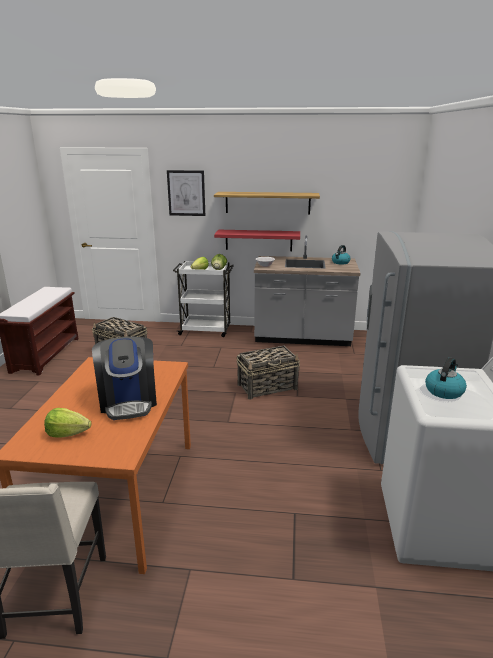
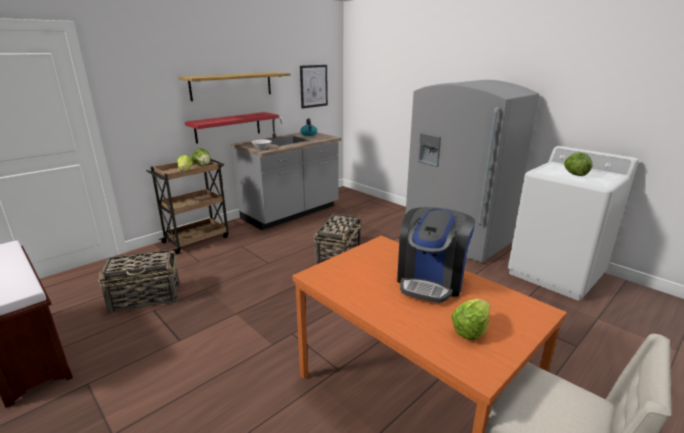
camera: 50 degrees left, 0 degrees up
coffee machine [92,336,157,420] -> coffee machine turned 90 degrees clockwise [397,207,475,303]
picture [167,170,205,216] -> picture moved to [300,65,328,109]
white cart [173,261,234,337] -> brown cart [146,159,229,254]
kettle [425,357,467,399] -> lettuce [564,152,593,176]

